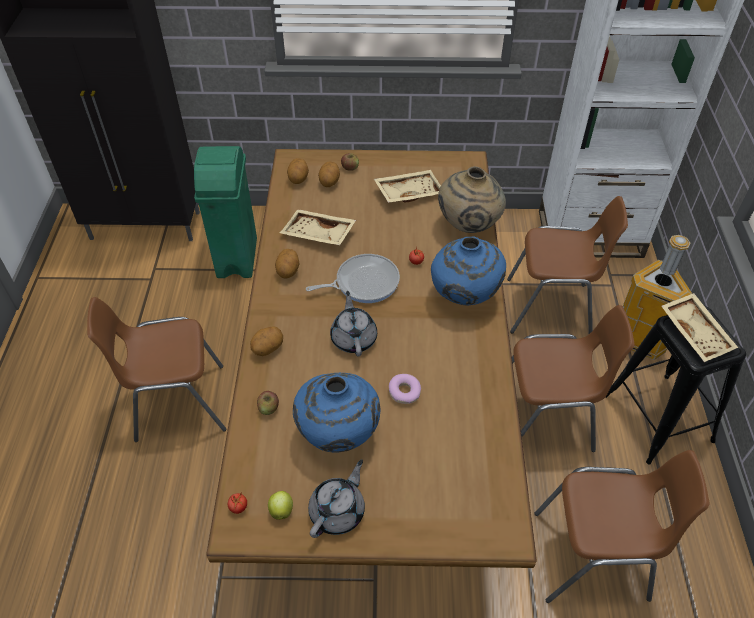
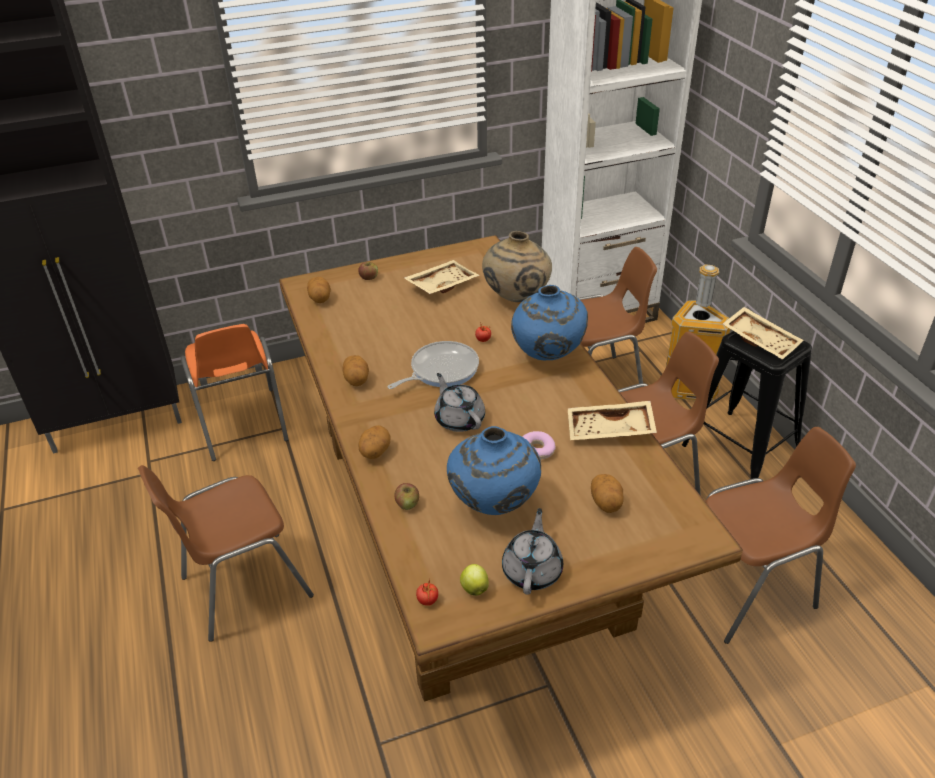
camera: 20 degrees left, 10 degrees down
green trash can [194,146,257,278] -> orange chair [181,324,289,461]
beige tray [280,209,356,245] -> beige tray moved to [568,401,657,440]
potato [318,161,340,187] -> potato moved to [591,474,623,513]

